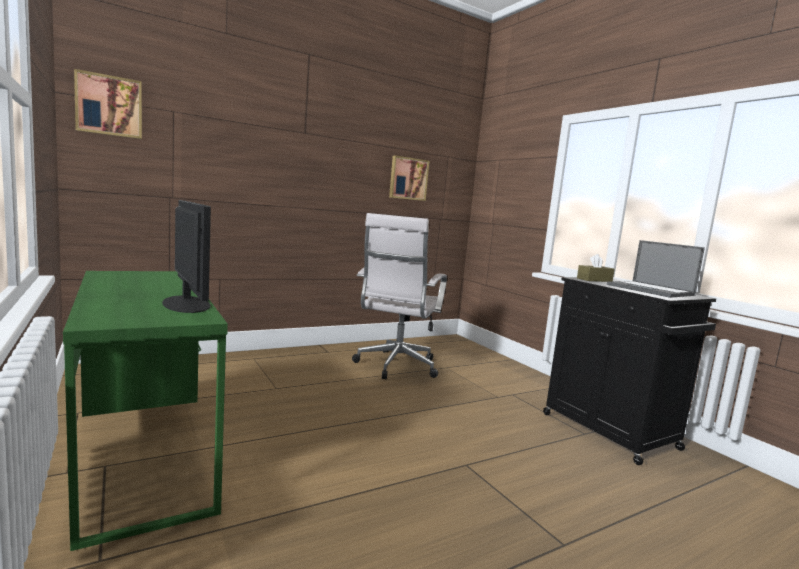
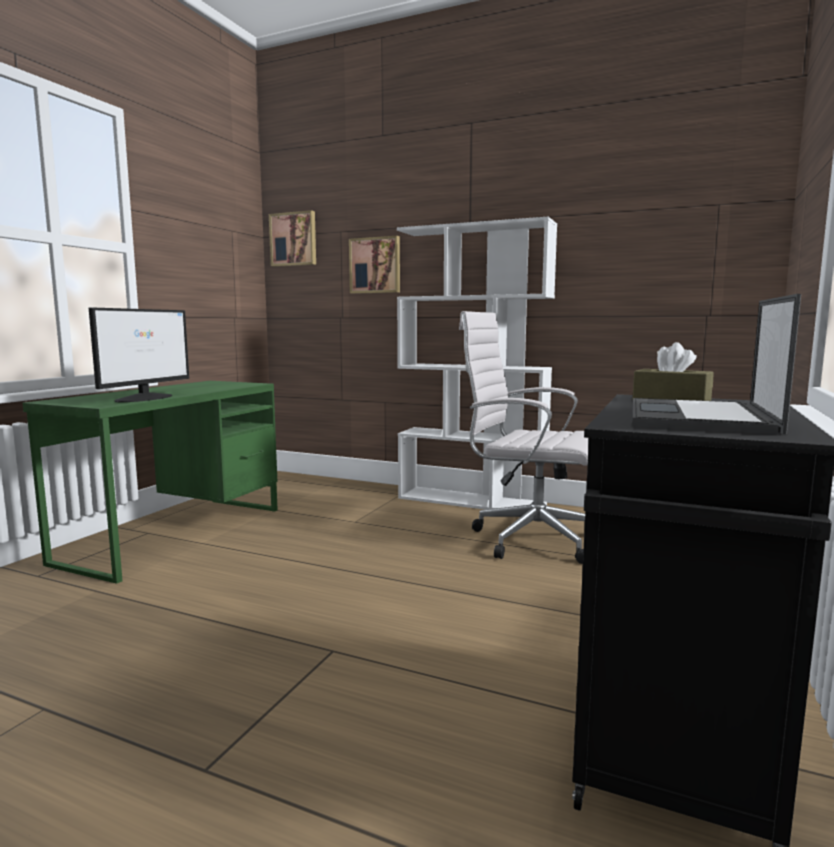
camera: 55 degrees right, 0 degrees up
white office chair [352,213,447,380] -> white office chair turned 45 degrees clockwise [459,311,589,564]
picture [389,155,429,201] -> picture moved to [349,236,400,294]
none -> white bookcase [397,217,557,510]

